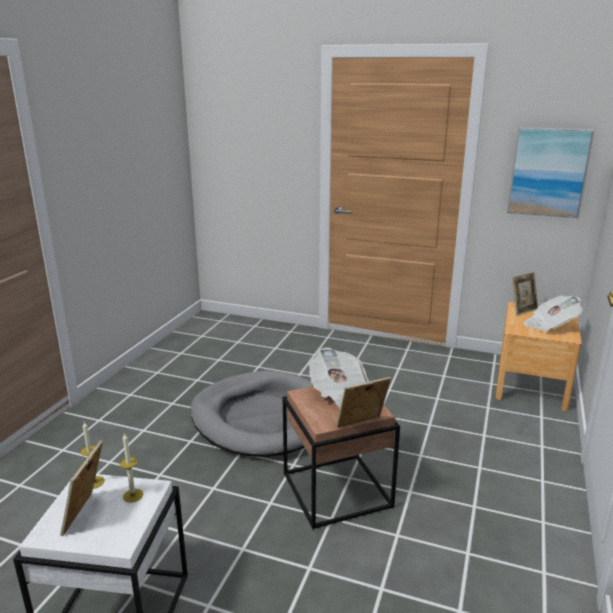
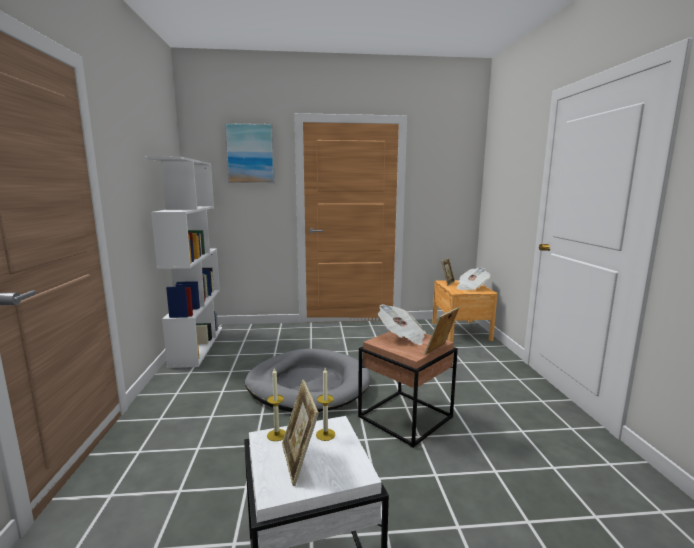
camera: 25 degrees left, 10 degrees down
picture [507,127,594,218] -> picture moved to [225,123,275,183]
none -> white bookcase [145,156,222,368]

